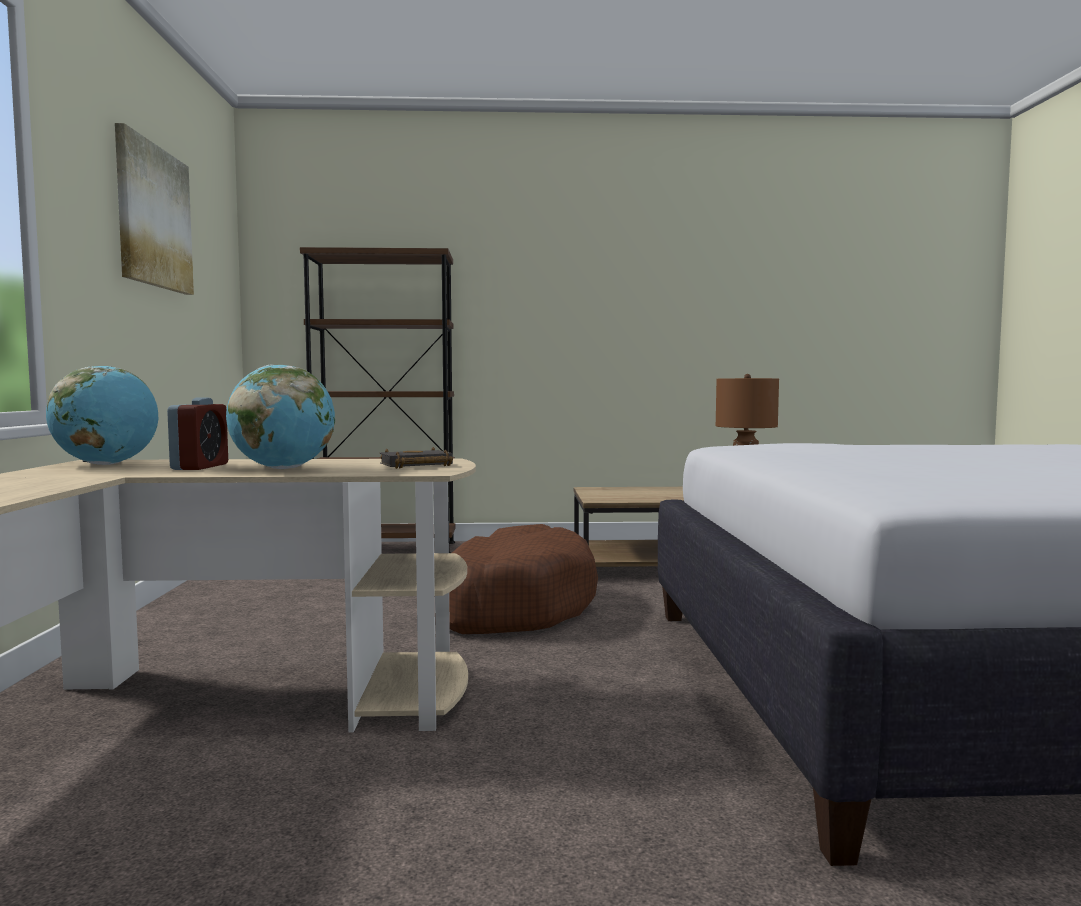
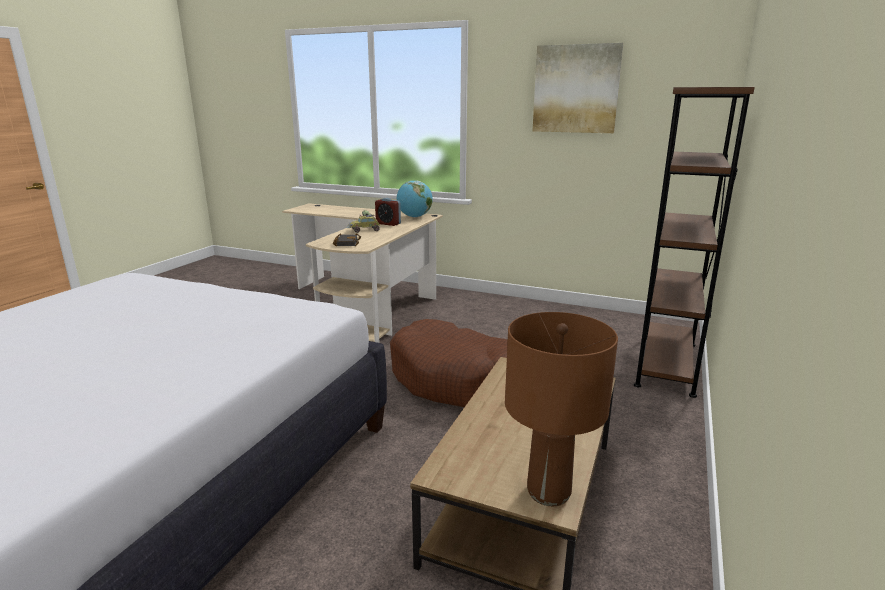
camera: 115 degrees right, 15 degrees up
globe [226,364,335,469] -> toy car [346,210,380,233]

